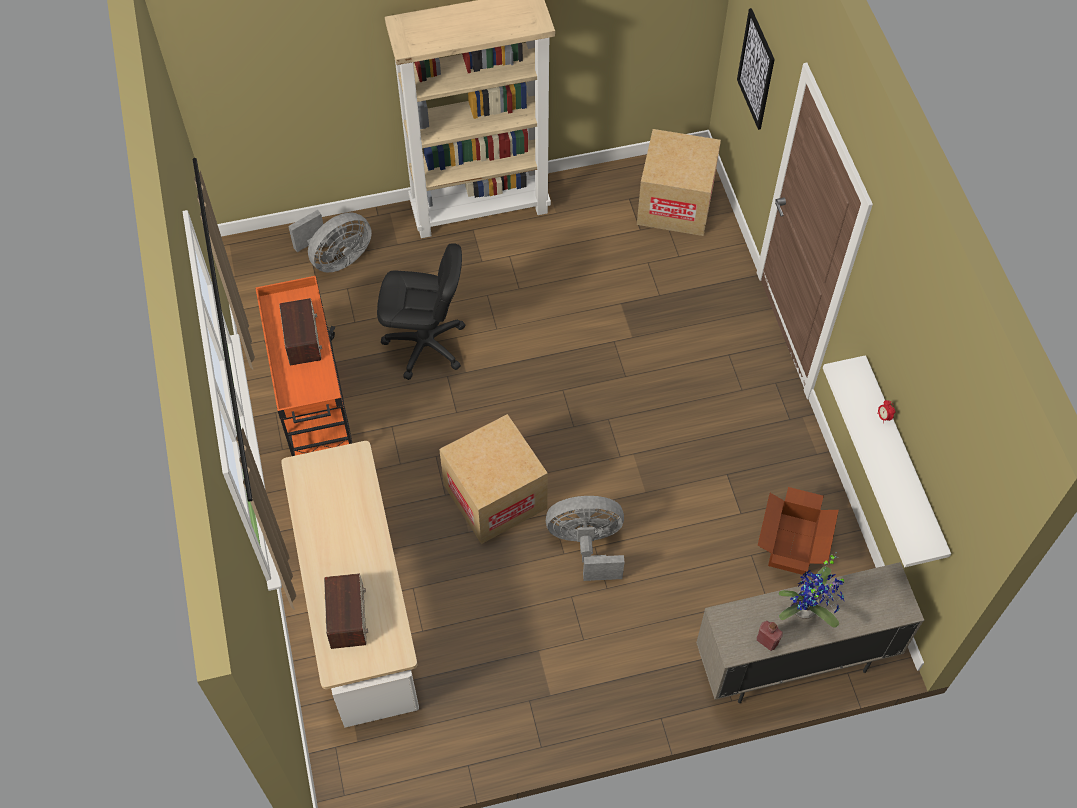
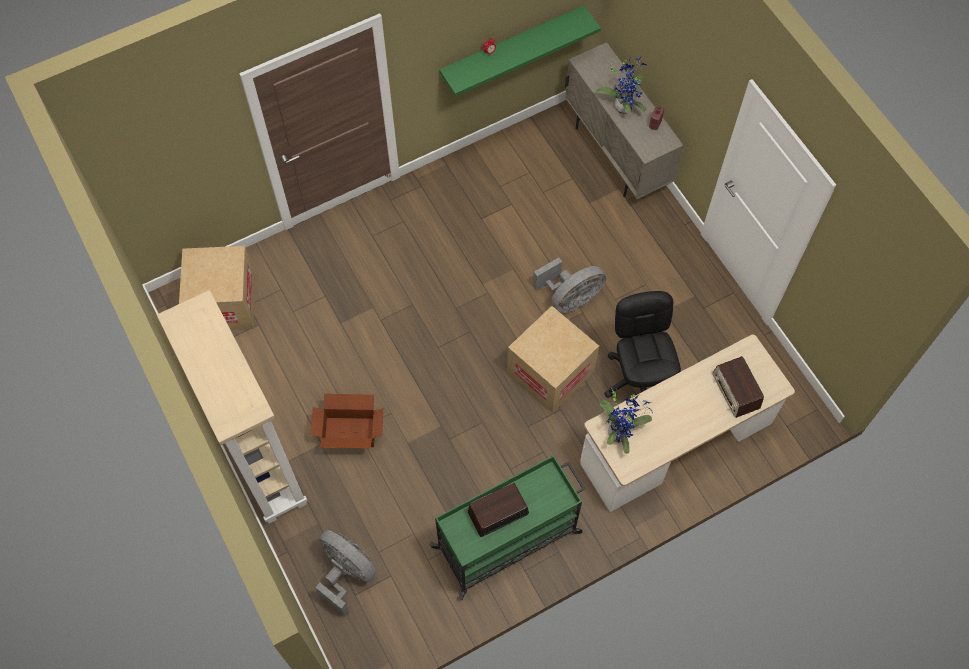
camera: 105 degrees left, 5 degrees up
orange cart [255,276,352,456] -> green cart [429,455,585,600]
radio [324,573,368,649] -> radio turned 90 degrees counterclockwise [713,356,764,418]
black office chair [377,243,465,380] -> black office chair moved to [604,291,681,398]
grey fan [546,496,624,581] -> grey fan turned 105 degrees counterclockwise [533,258,606,313]
picture [737,8,775,130] -> none
cardboard box [758,487,839,575] -> cardboard box moved to [311,394,384,448]
white shelf [823,355,951,567] -> green shelf [439,5,601,97]
none -> potted plant [599,387,653,454]

